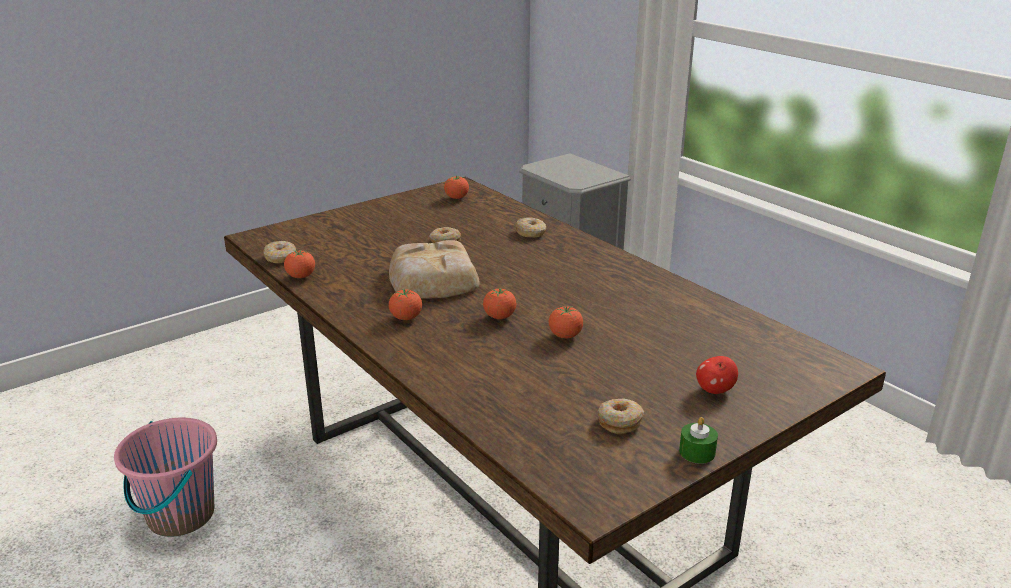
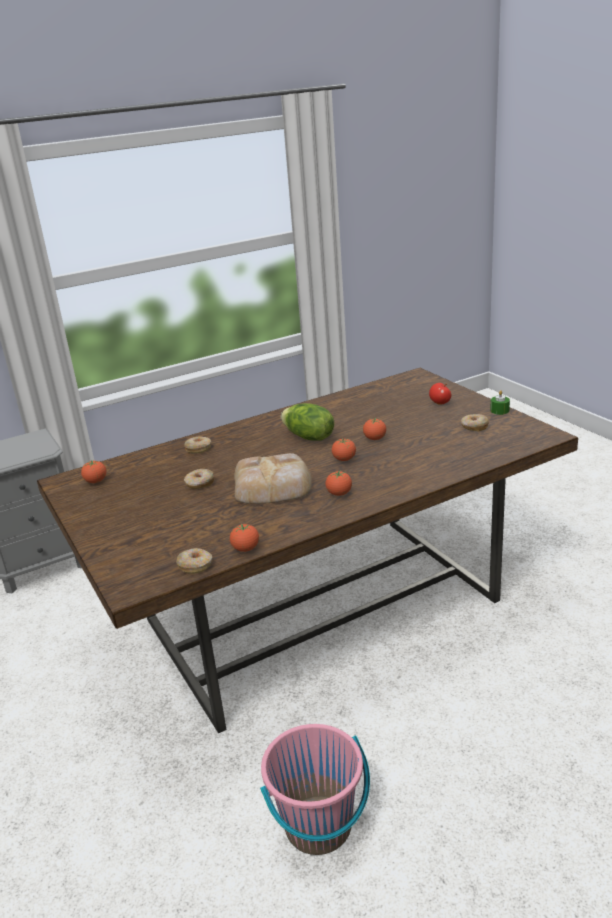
camera: 80 degrees left, 0 degrees up
none -> lettuce [281,403,334,440]

